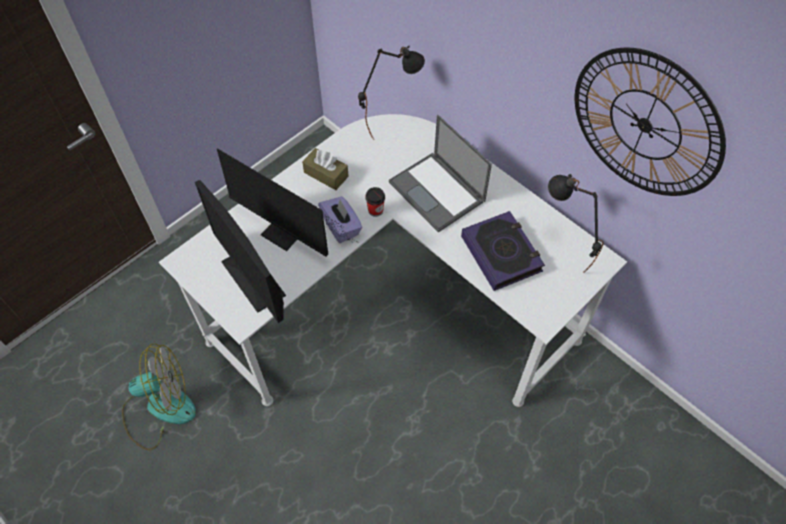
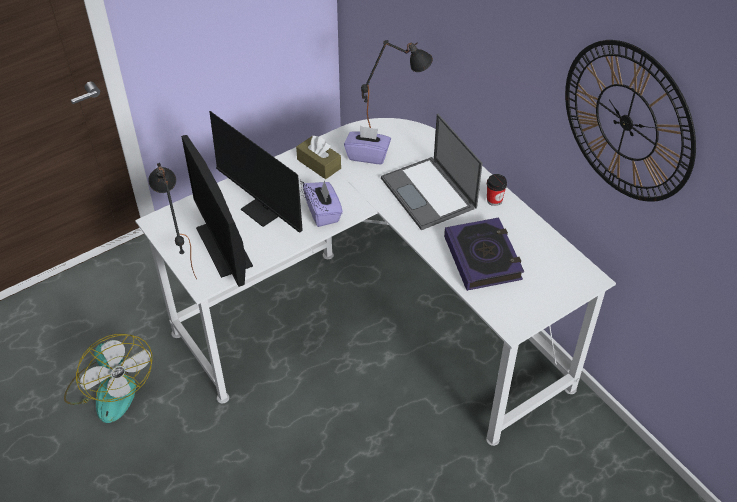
camera: 10 degrees right, 10 degrees down
fan [122,343,196,450] -> fan turned 60 degrees clockwise [64,334,152,423]
cup [365,187,385,217] -> cup moved to [487,174,507,206]
black table lamp [548,174,603,272] -> black table lamp moved to [148,163,197,279]
none -> purple tissue box [344,126,391,164]

